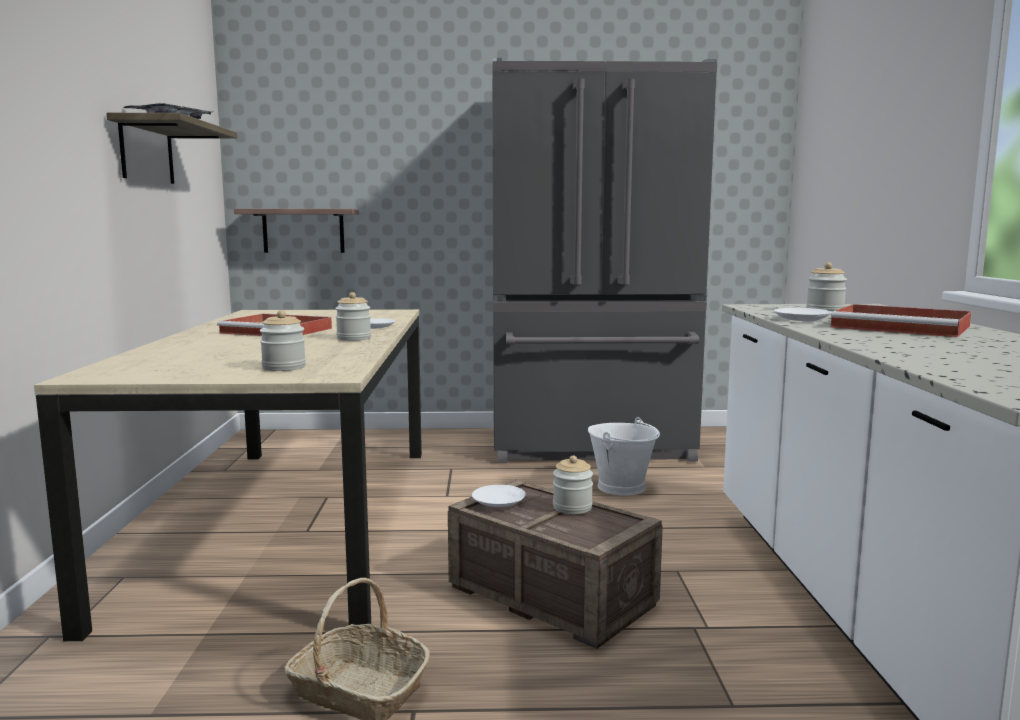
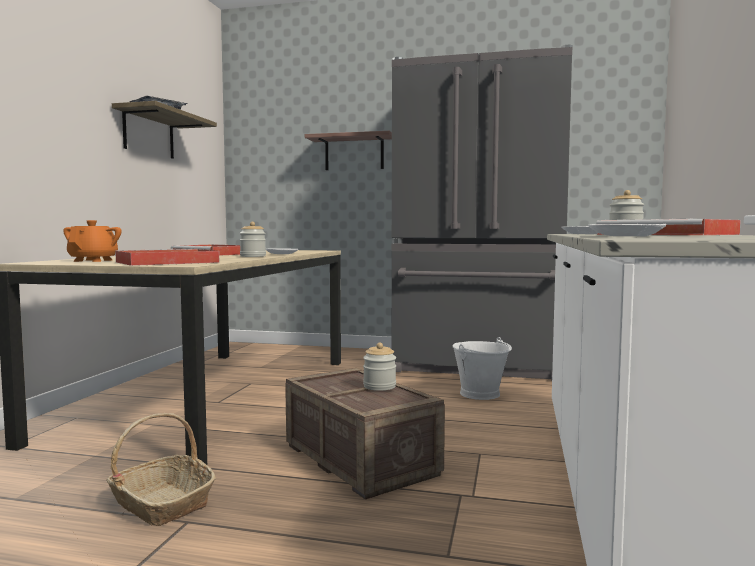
camera: 15 degrees right, 5 degrees down
shelf [234,209,359,253] -> shelf moved to [305,131,392,170]
jar [260,310,306,371] -> red tray [115,249,219,266]
white plate [472,485,526,507] -> white plate moved to [588,224,666,236]
none -> orange teapot [63,220,121,262]

